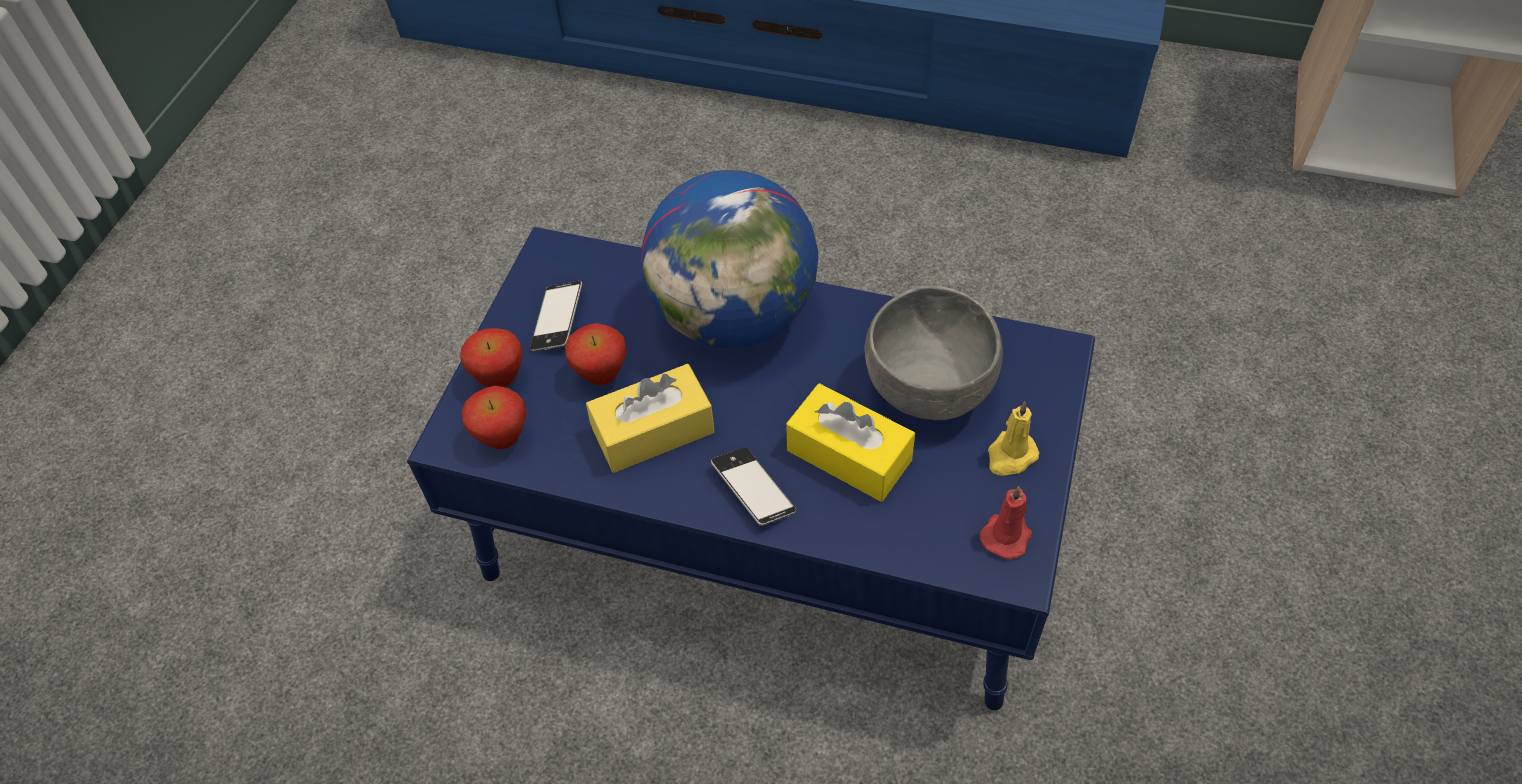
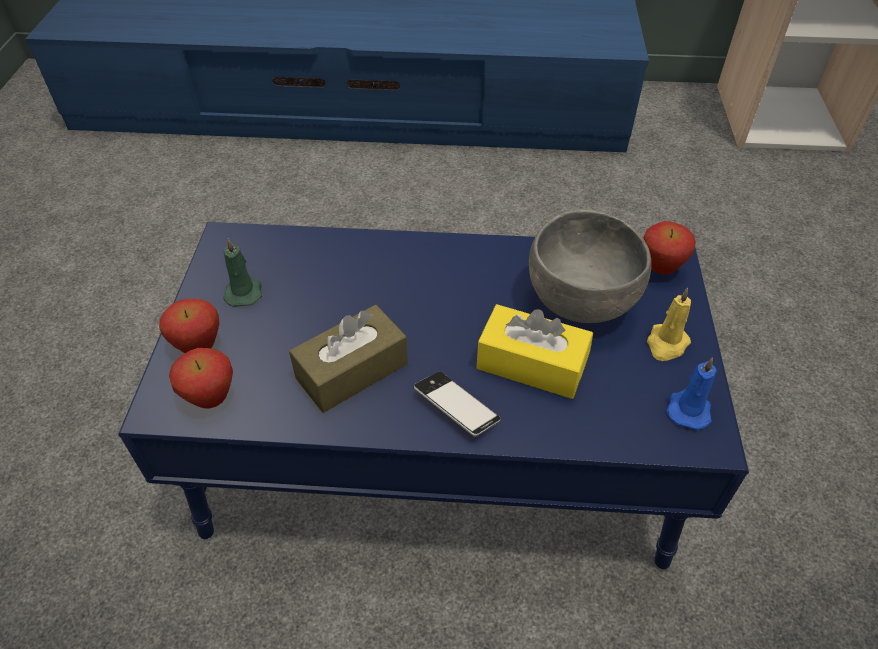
camera: 15 degrees left, 5 degrees down
phone [530,281,583,352] -> green candle [223,238,262,307]
apple [565,323,627,385] -> apple moved to [643,221,696,275]
yellow tissue box [586,364,715,473] -> brown tissue box [289,305,408,413]
globe [641,170,818,349] -> none
red candle [980,486,1032,559] -> blue candle [667,357,717,430]

